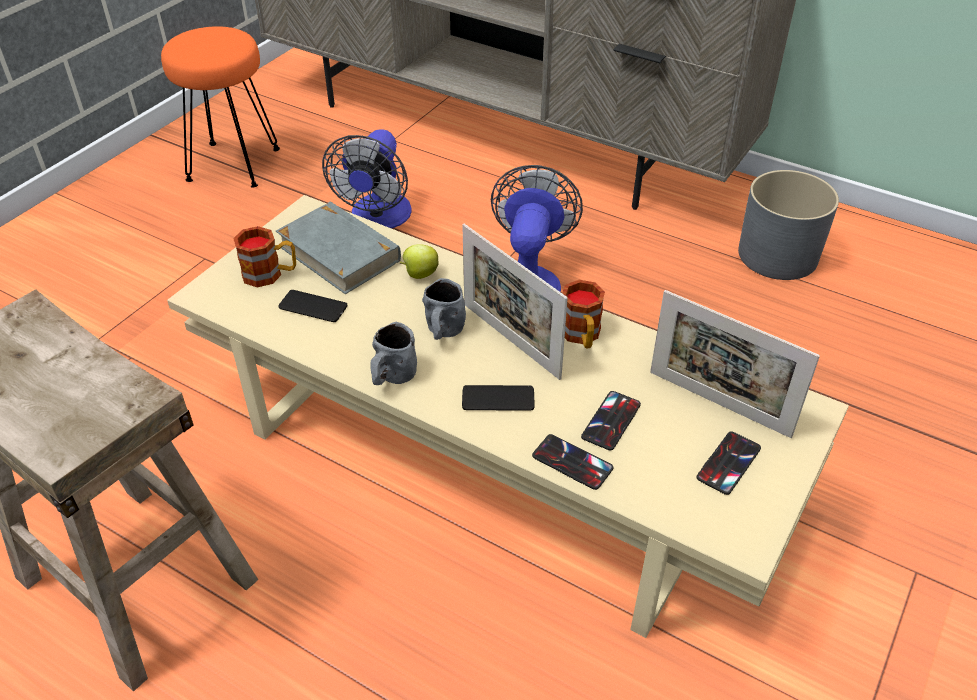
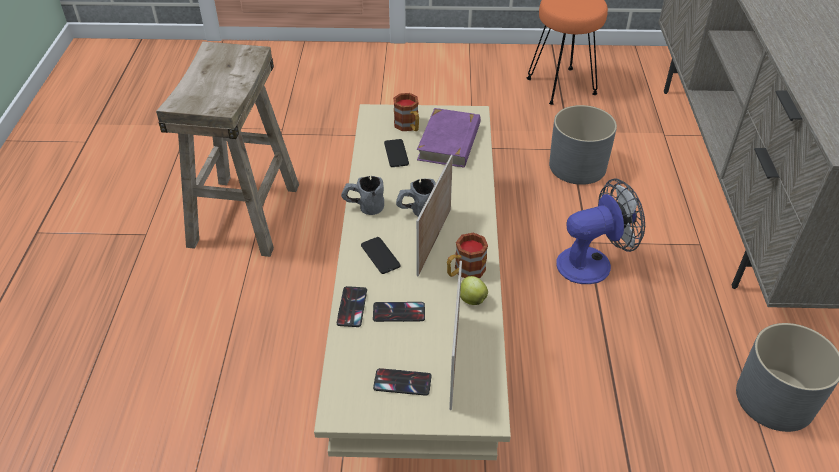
camera: 60 degrees right, 0 degrees up
grey book [276,202,401,294] -> purple book [417,108,481,168]
fan [322,129,412,229] -> grey planter [549,105,617,185]
apple [400,244,438,279] -> apple moved to [460,276,488,305]

